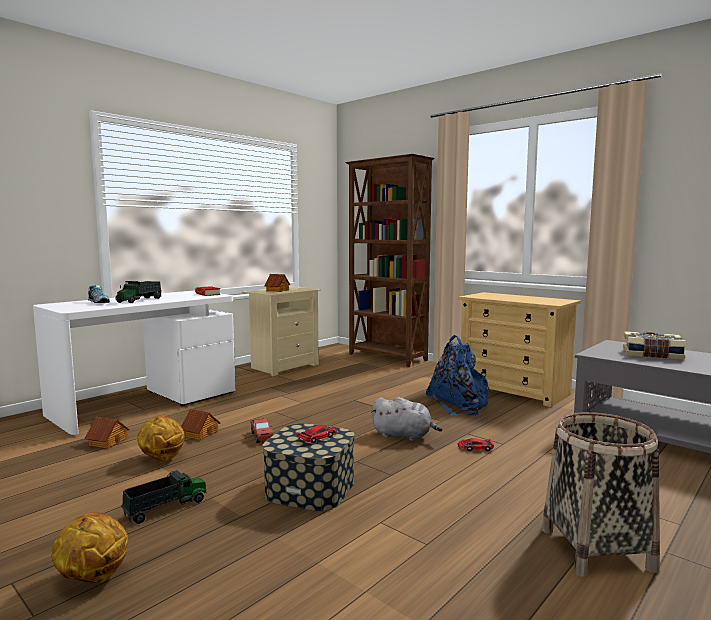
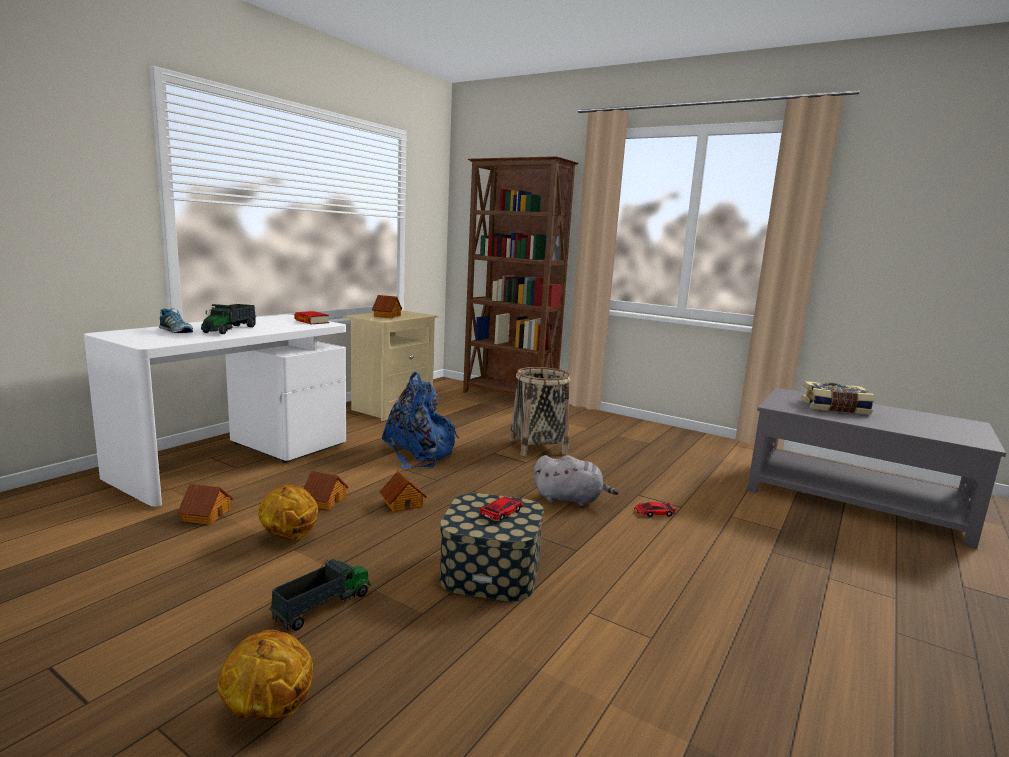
camera: 10 degrees left, 5 degrees up
toy truck [251,418,273,443] -> toy house [380,471,427,513]
blue backpack [425,335,491,416] -> blue backpack moved to [382,372,459,468]
beige dresser [458,292,581,407] -> none
basket [542,412,660,577] -> basket moved to [510,367,571,456]

